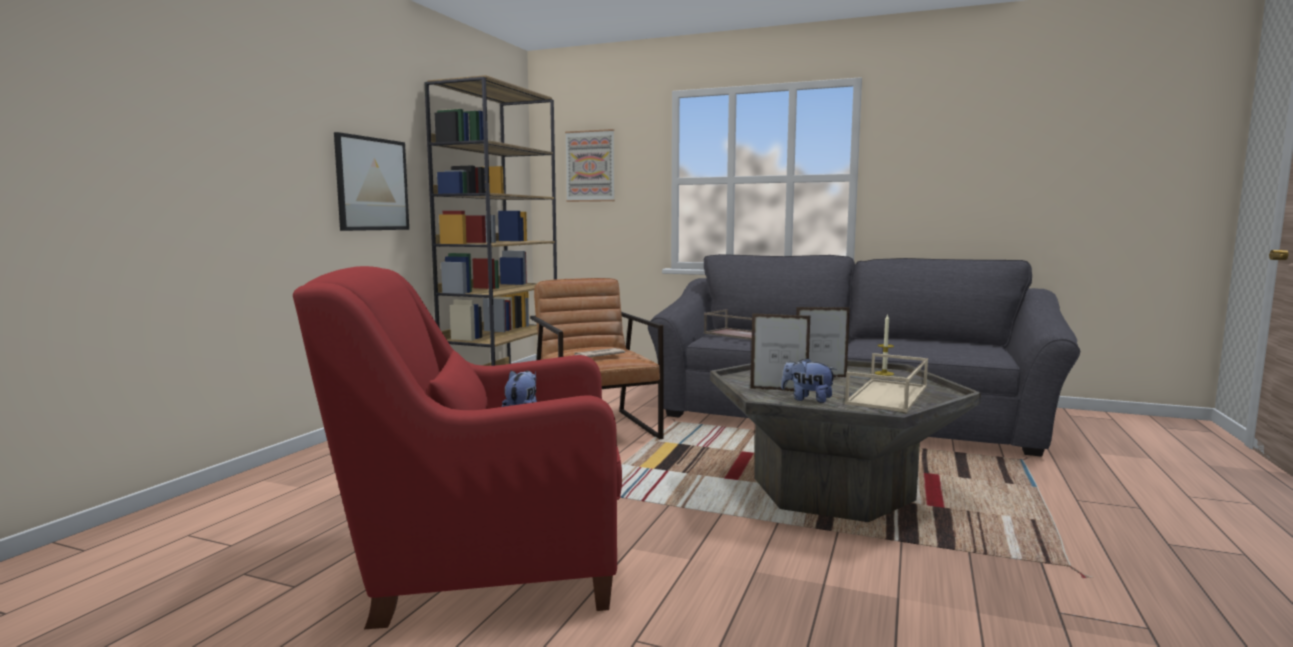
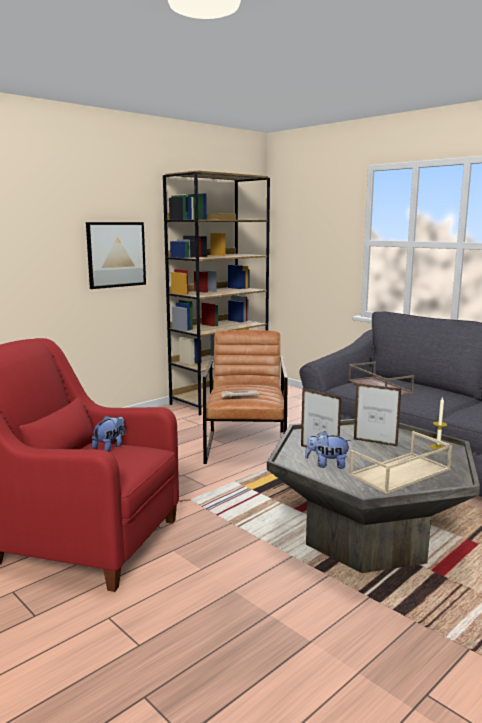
camera: 25 degrees right, 5 degrees up
picture [565,129,615,202] -> none
plush toy [781,358,837,403] -> plush toy turned 45 degrees counterclockwise [305,431,351,469]

